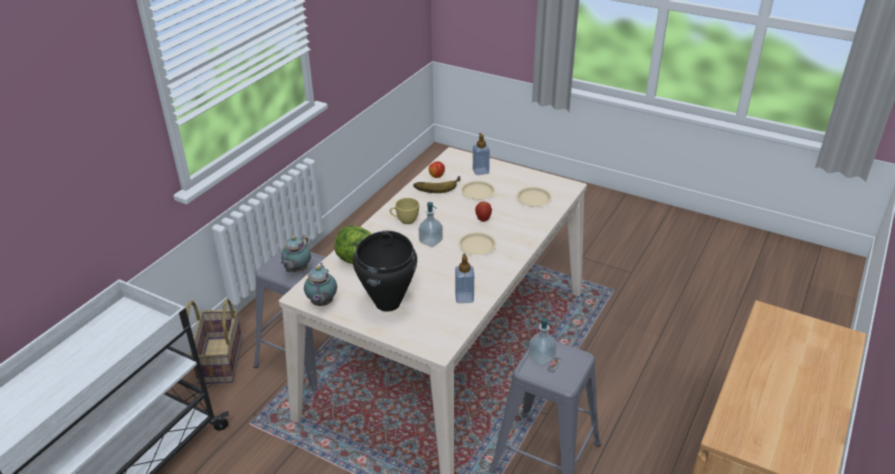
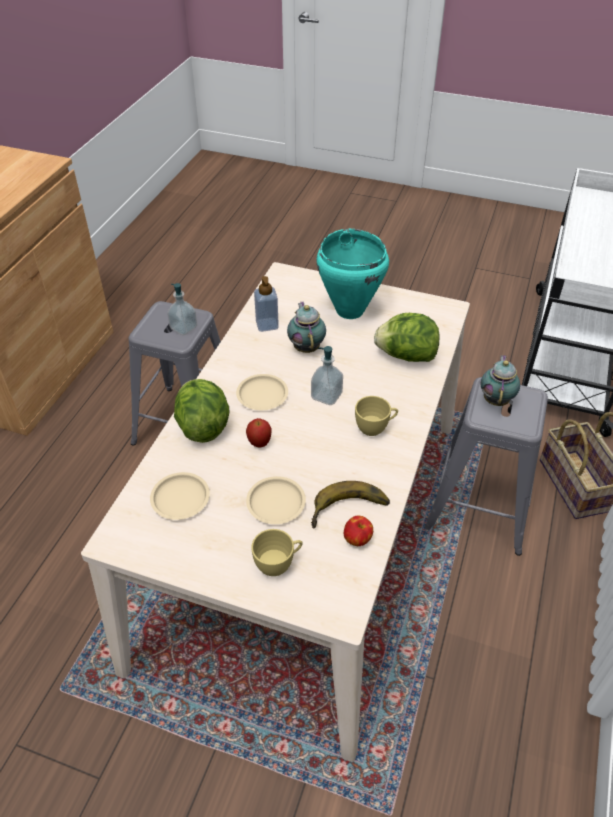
camera: 170 degrees right, 10 degrees up
teapot [304,263,337,306] -> teapot moved to [287,301,326,353]
black cooking pot [353,231,417,312] -> turquoise cooking pot [317,229,389,319]
soap dispenser [473,133,490,175] -> yellow cup [251,529,302,576]
none -> lettuce [174,379,229,443]

